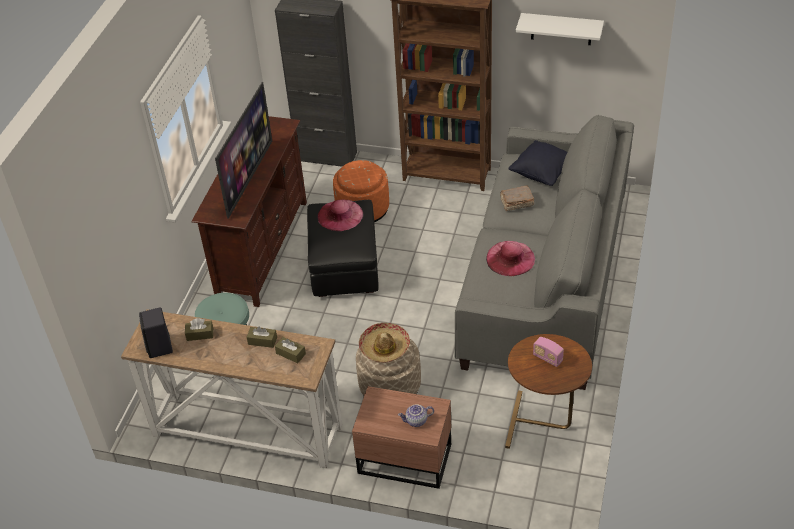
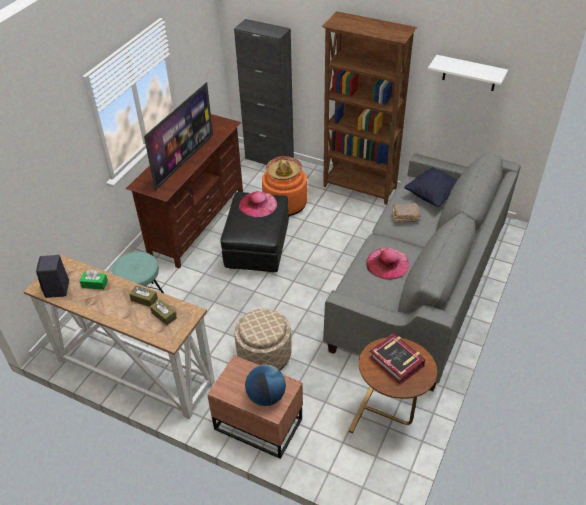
camera: 10 degrees right, 0 degrees up
brown tissue box [185,318,213,341] -> green tissue box [79,270,108,290]
hat [359,323,410,363] -> hat moved to [266,156,302,180]
teapot [398,404,434,427] -> globe [245,364,286,406]
radio [533,337,564,367] -> book [369,333,425,385]

